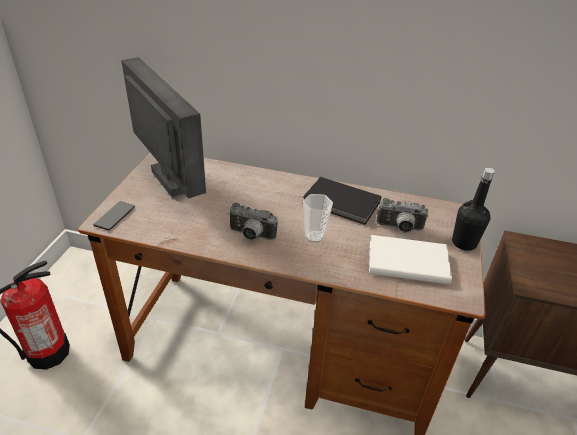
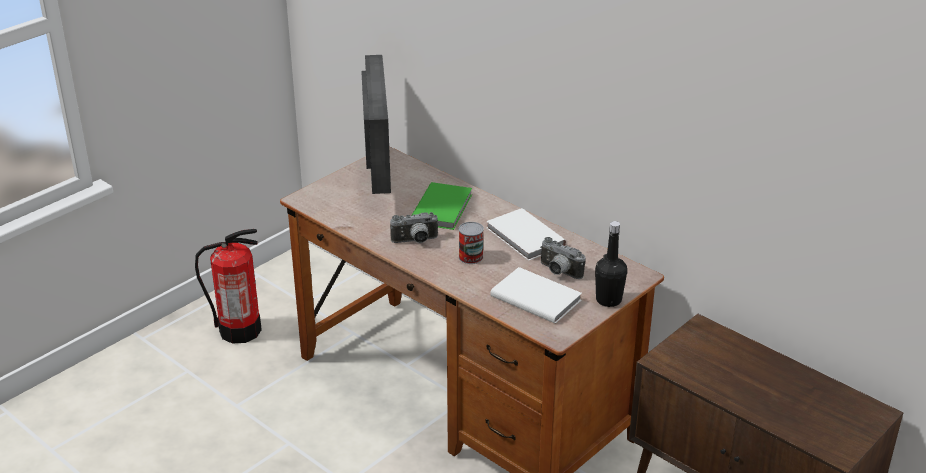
camera: 30 degrees right, 5 degrees down
phone [94,201,135,230] -> none
camera [228,203,278,240] -> camera turned 60 degrees counterclockwise [390,212,439,243]
black book [302,177,381,225] -> white book [486,208,566,261]
cup [303,194,333,243] -> can [459,222,484,264]
none -> green book [411,182,472,230]

